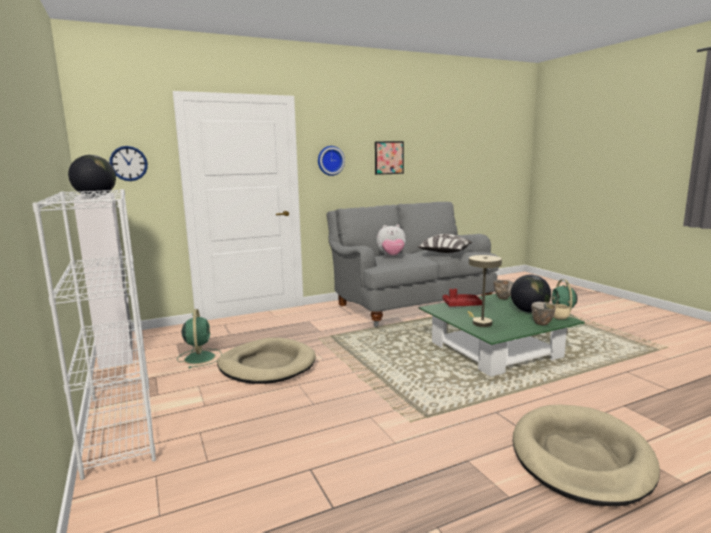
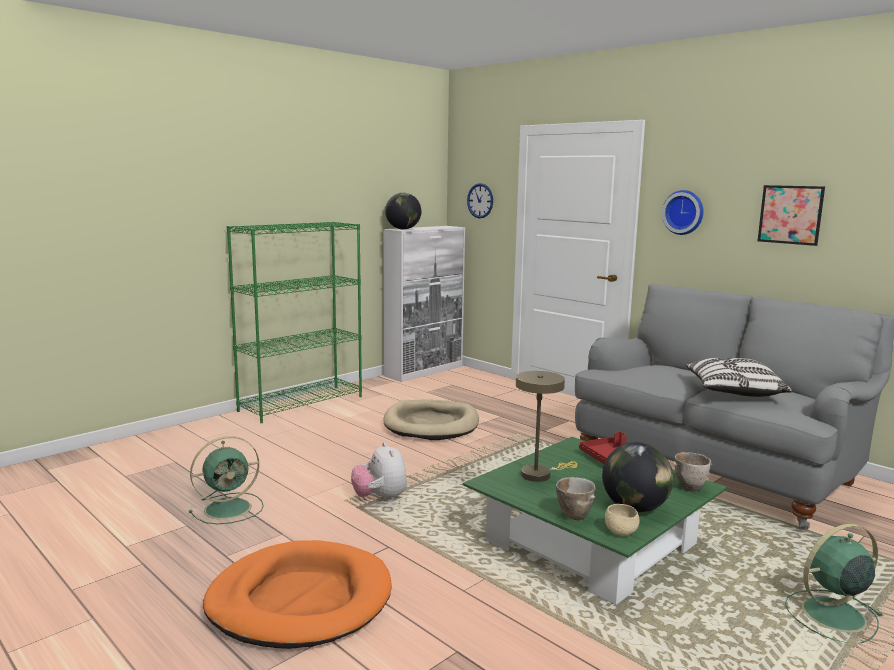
camera: 70 degrees right, 0 degrees up
white bookcase [32,189,156,480] -> green bookcase [227,221,362,423]
green fan [177,309,222,368] -> green fan moved to [189,436,264,524]
plush toy [376,225,406,256] -> plush toy moved to [351,442,407,502]
beige dog bed [513,405,660,506] -> orange dog bed [203,540,392,649]

